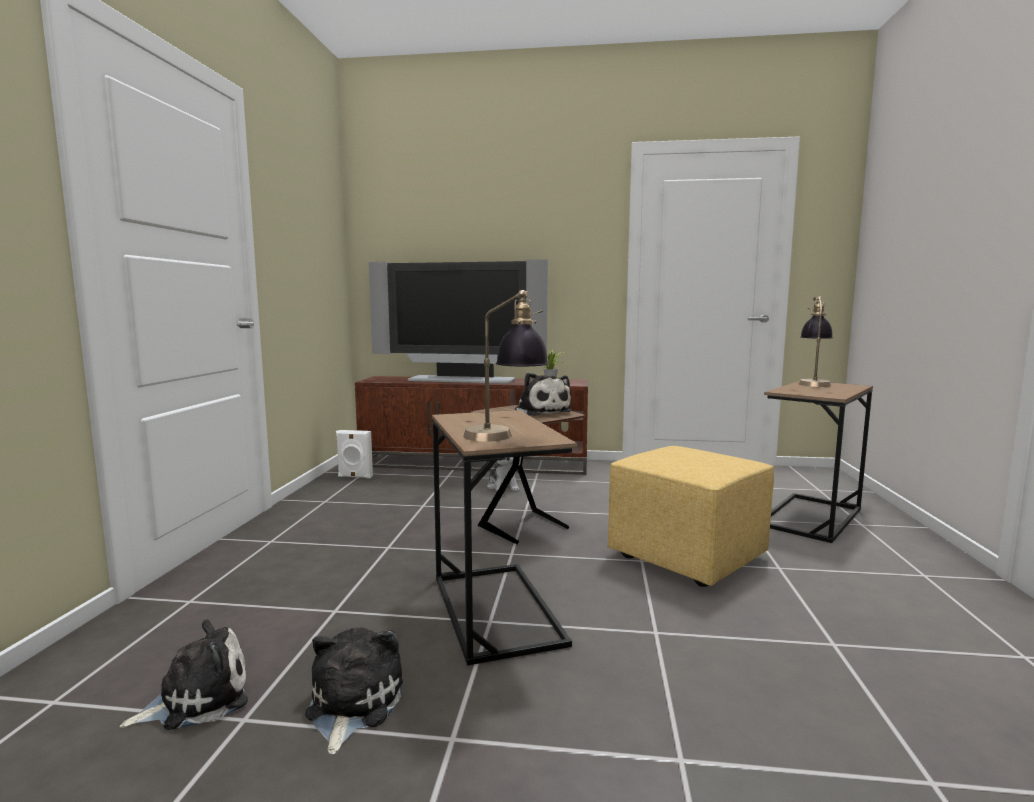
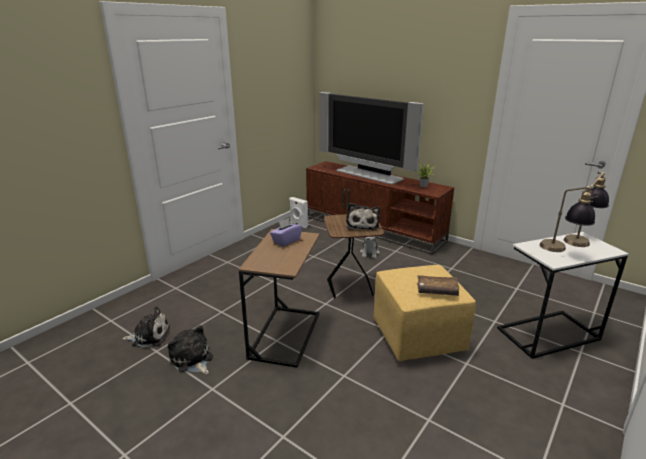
camera: 30 degrees right, 15 degrees up
plush toy [305,627,403,754] -> plush toy turned 75 degrees counterclockwise [168,325,213,374]
table lamp [463,290,549,441] -> table lamp moved to [539,186,598,252]
brown side table [764,381,873,543] -> white side table [497,232,629,359]
none -> purple tissue box [270,218,302,246]
none -> brown book [417,275,459,296]

